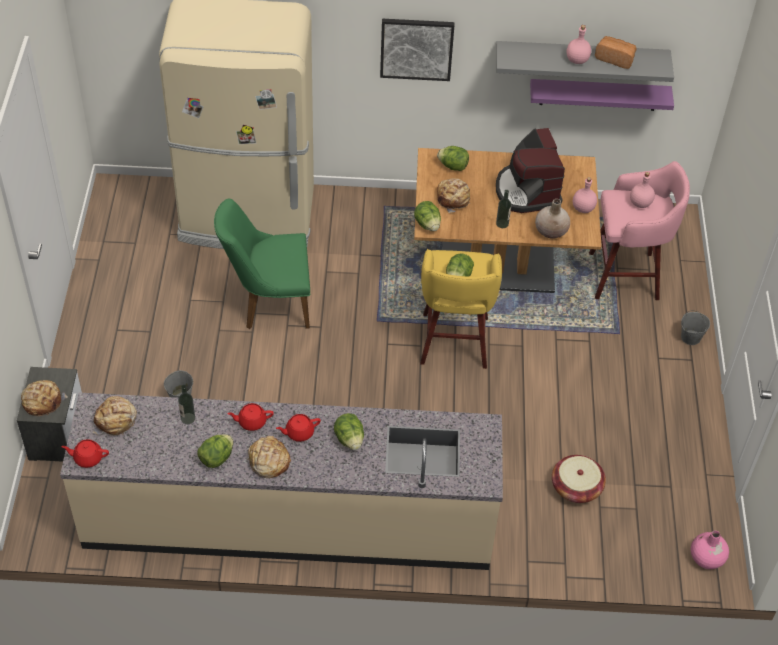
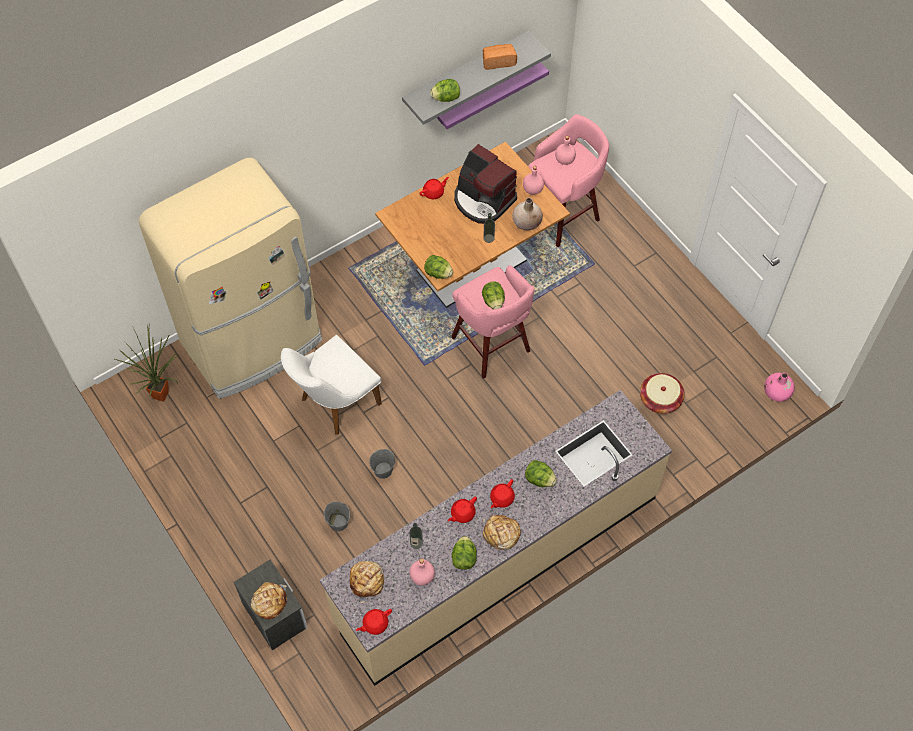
camera: 35 degrees left, 10 degrees up
green chair [214,199,310,329] -> white chair [281,335,382,435]
picture [380,19,455,81] -> none
yellow stool [420,249,502,369] -> pink stool [451,265,535,379]
lettuce [437,146,469,171] -> lettuce moved to [430,79,460,102]
bread [437,178,470,213] -> none
pink bottle [567,25,591,64] -> pink bottle moved to [409,558,435,586]
grey bucket [681,310,710,345] -> grey bucket moved to [369,449,395,479]
none -> potted plant [115,325,178,402]
none -> red teapot [419,177,449,199]

